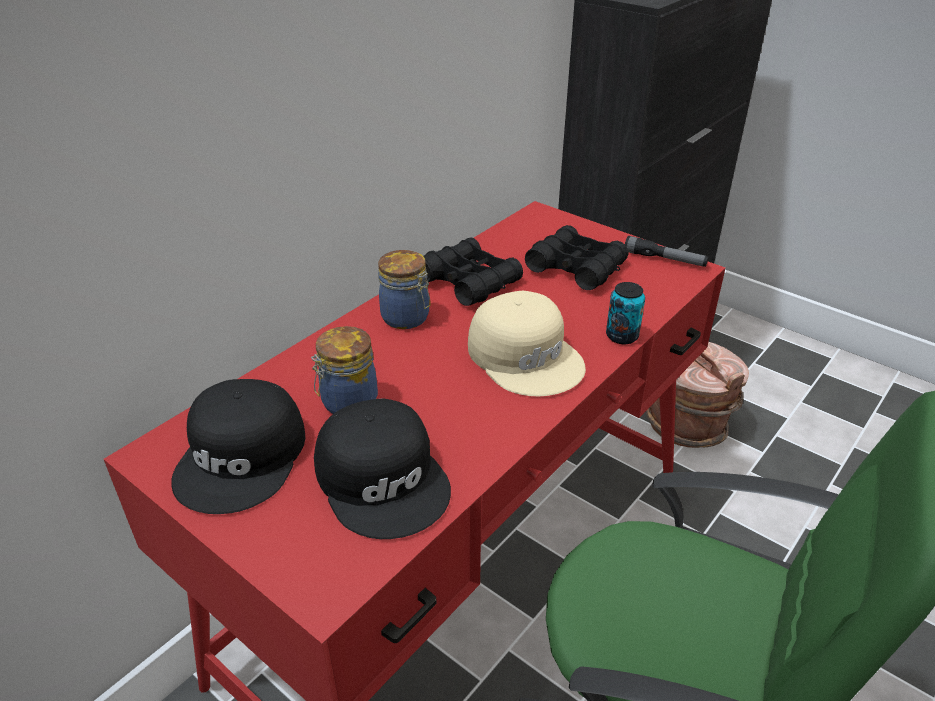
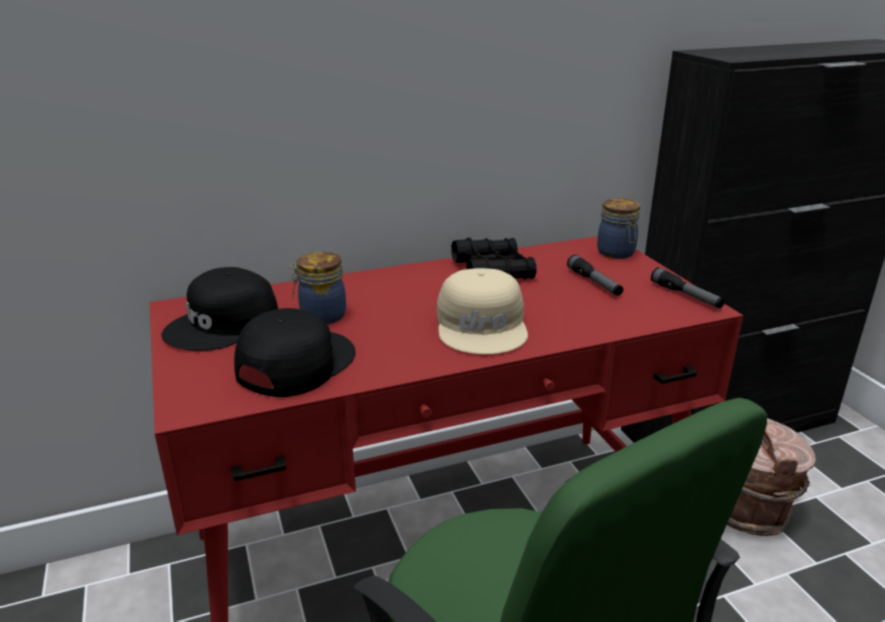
camera: 30 degrees right, 10 degrees down
black cap [314,399,451,539] -> black cap turned 150 degrees counterclockwise [234,308,355,397]
jar [378,250,431,329] -> jar moved to [597,198,640,259]
black binoculars [525,225,628,290] -> flashlight [567,255,623,296]
can [606,282,645,344] -> none

